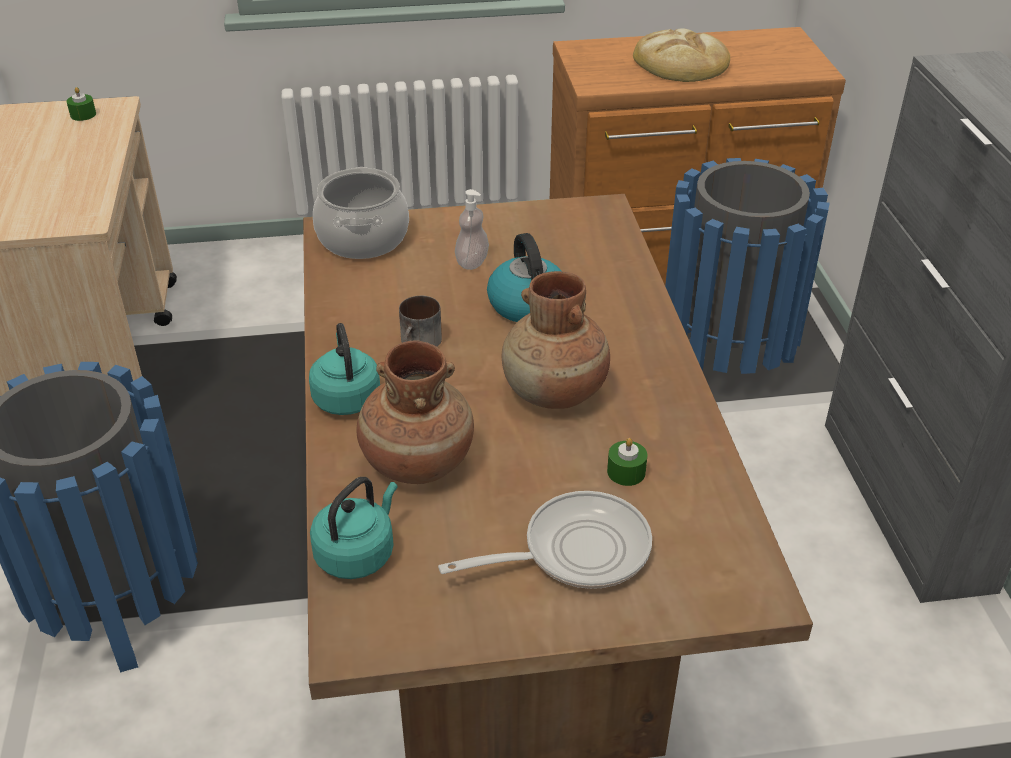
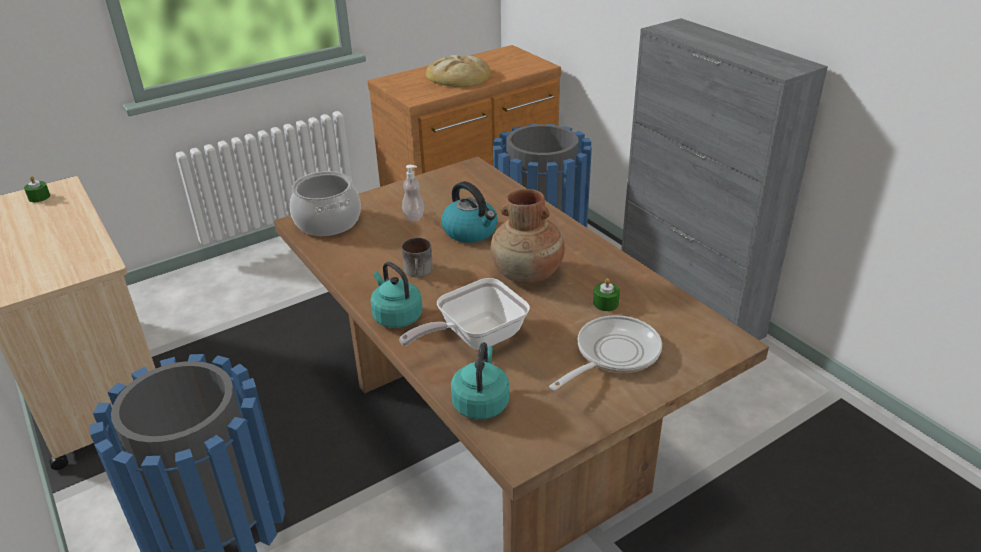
camera: 25 degrees left, 5 degrees down
brown vase [357,340,474,484] -> frying pan [400,278,530,350]

